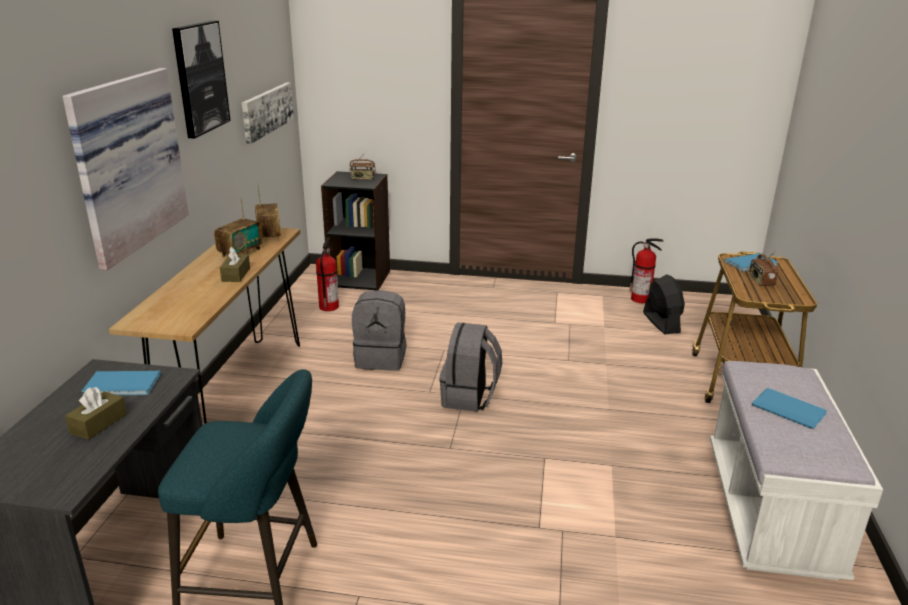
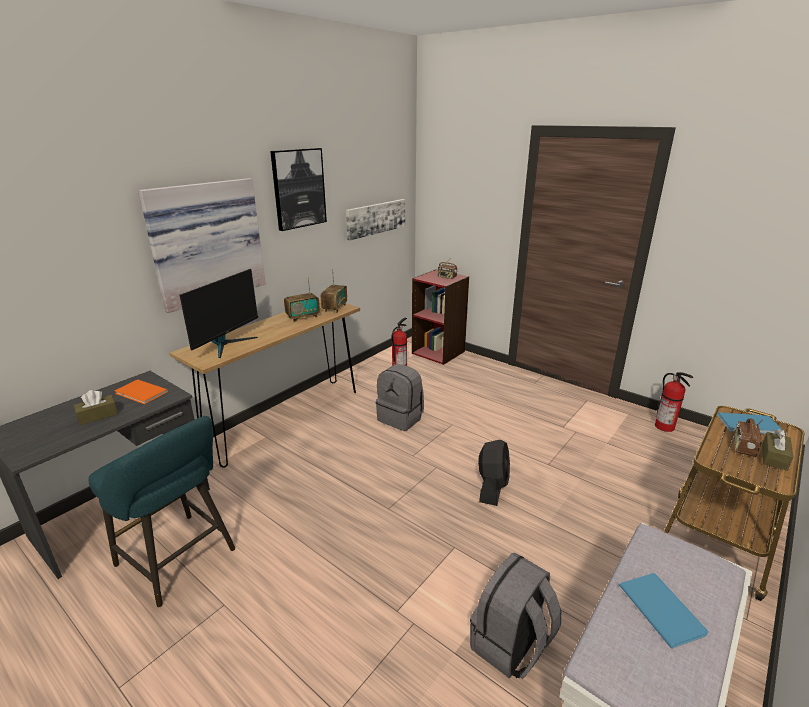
camera: 30 degrees right, 0 degrees up
blue book [82,371,161,395] -> orange book [115,380,168,404]
brown tissue box [220,247,250,282] -> brown tissue box moved to [762,429,793,471]
black bookcase [321,171,390,290] -> red bookcase [412,269,469,365]
grey backpack [439,322,502,412] -> grey backpack moved to [470,553,561,679]
black fan [643,274,685,334] -> black fan moved to [478,440,510,506]
none -> monitor [180,269,258,358]

